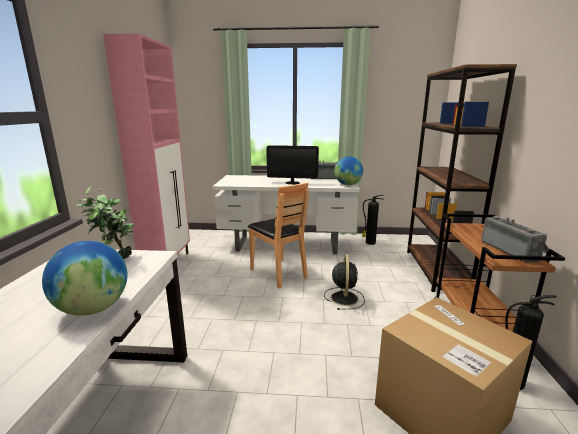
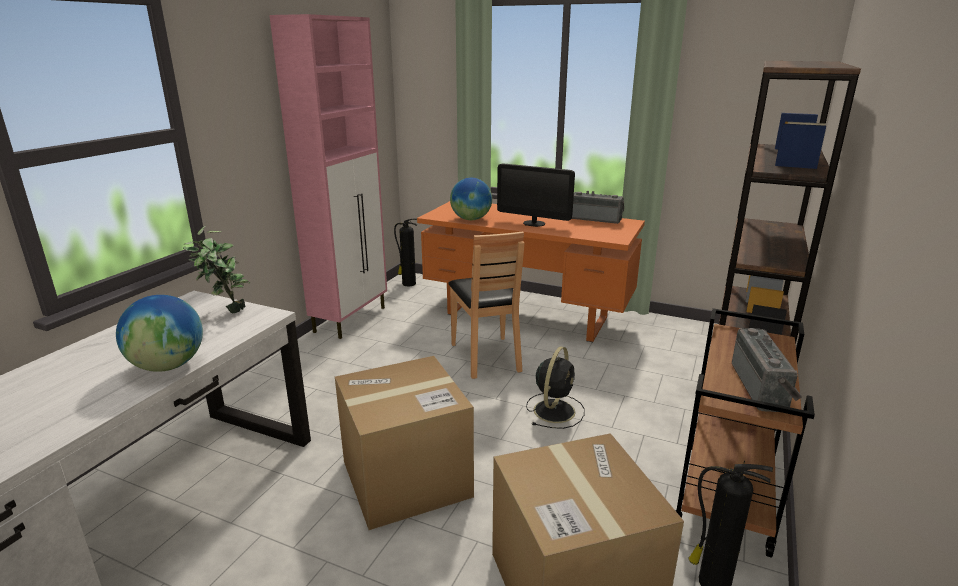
camera: 20 degrees right, 5 degrees up
white desk [212,175,360,254] -> orange desk [417,201,645,342]
globe [334,156,363,185] -> globe moved to [450,178,492,220]
fire extinguisher [362,195,384,245] -> fire extinguisher moved to [394,219,417,286]
none -> cardboard box [335,356,474,530]

